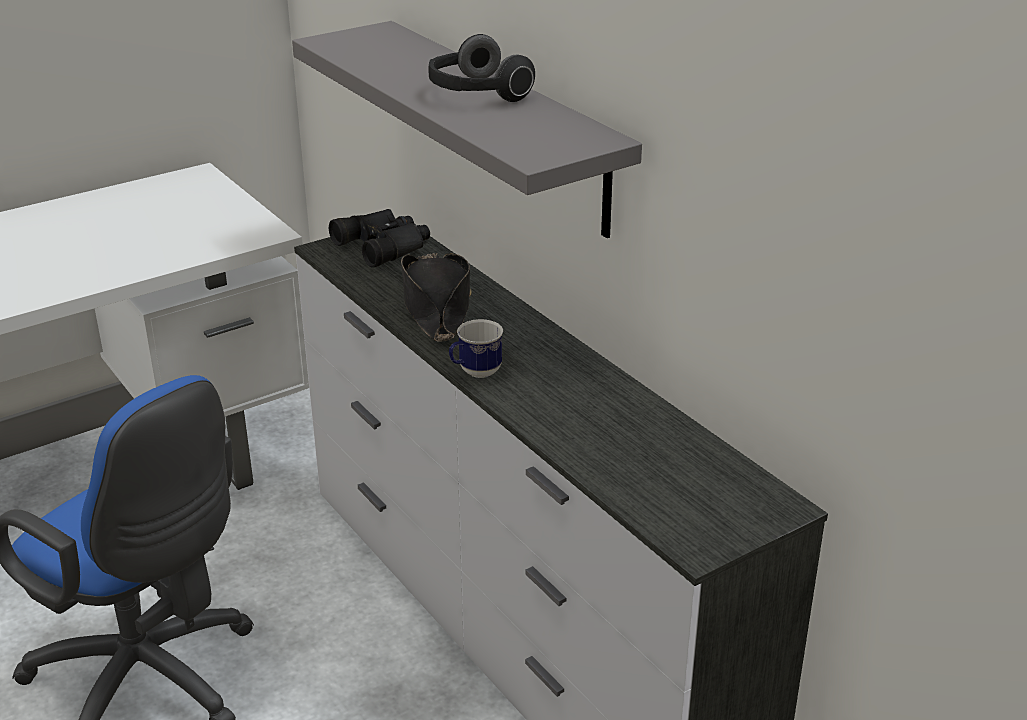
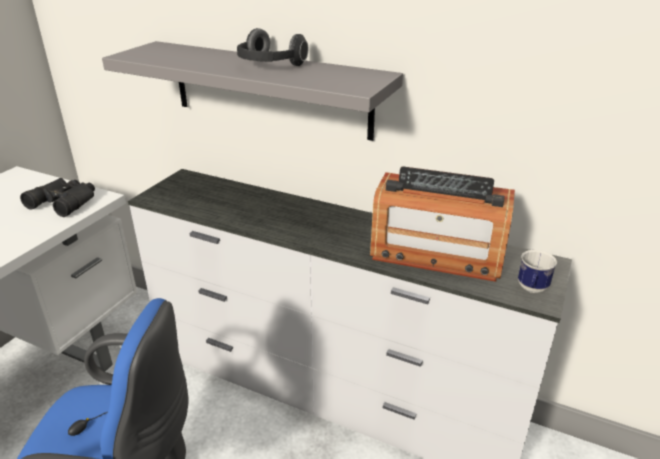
camera: 30 degrees left, 0 degrees up
black binoculars [329,209,430,268] -> black binoculars moved to [20,178,95,217]
black hat [401,253,472,342] -> none
mug [449,319,503,378] -> mug moved to [518,250,557,293]
none -> radio [370,166,515,282]

